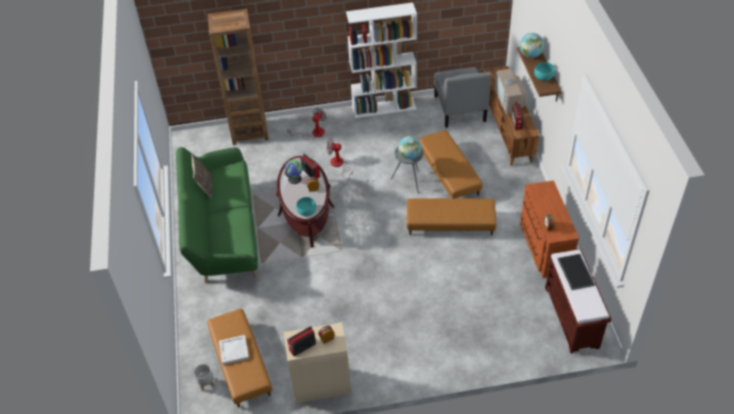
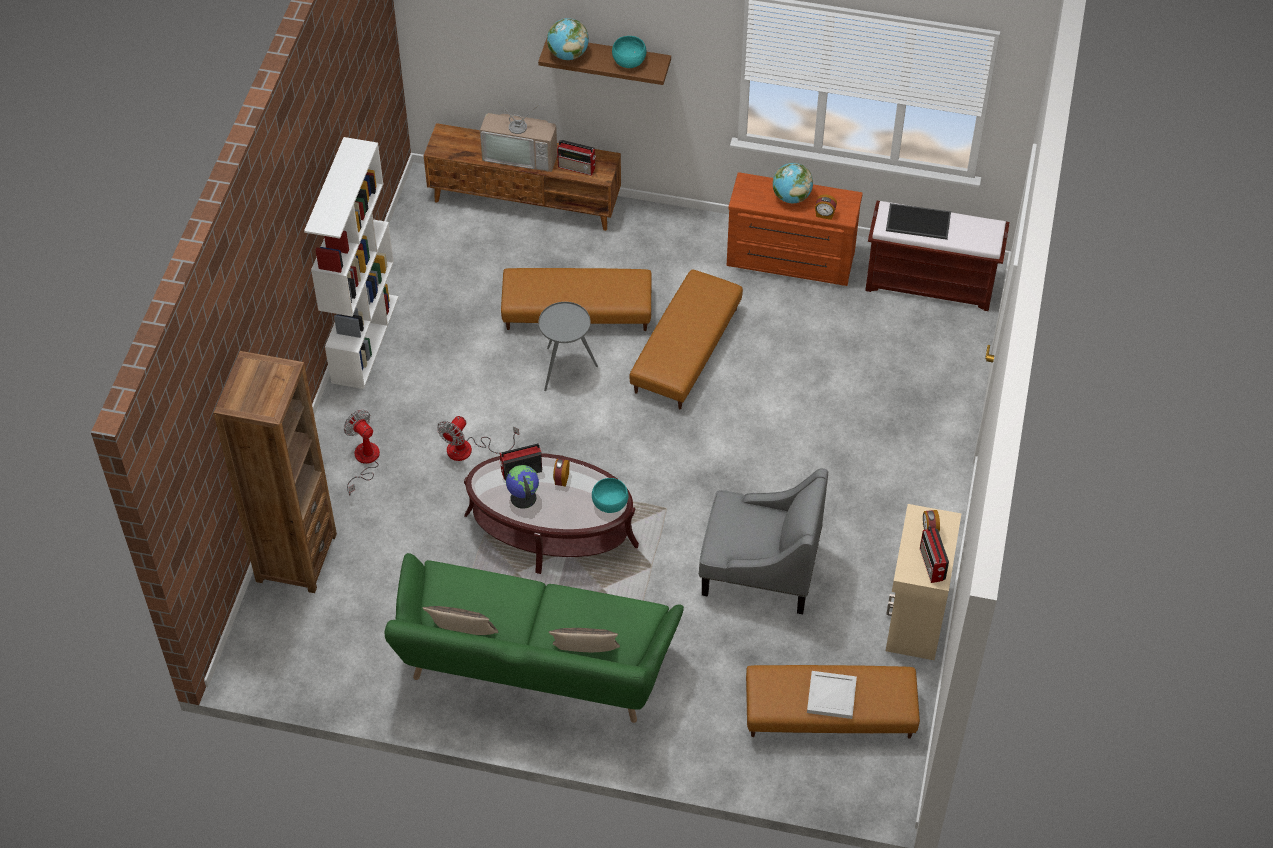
camera: 70 degrees left, 5 degrees up
grey planter [194,364,214,391] -> none
globe [398,136,422,159] -> globe moved to [773,163,813,203]
grey armchair [434,67,491,128] -> grey armchair moved to [699,468,828,614]
none -> pillow [549,628,620,652]

